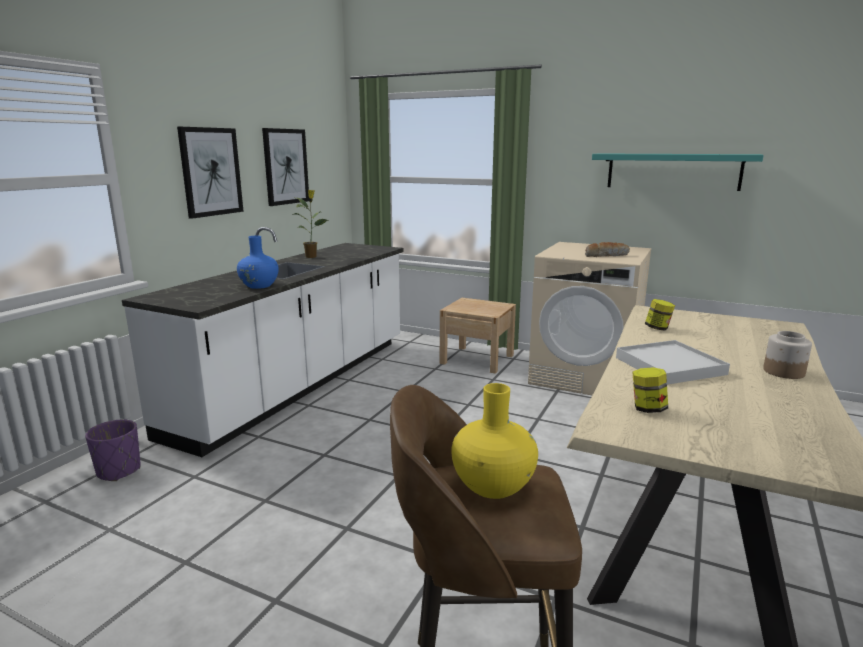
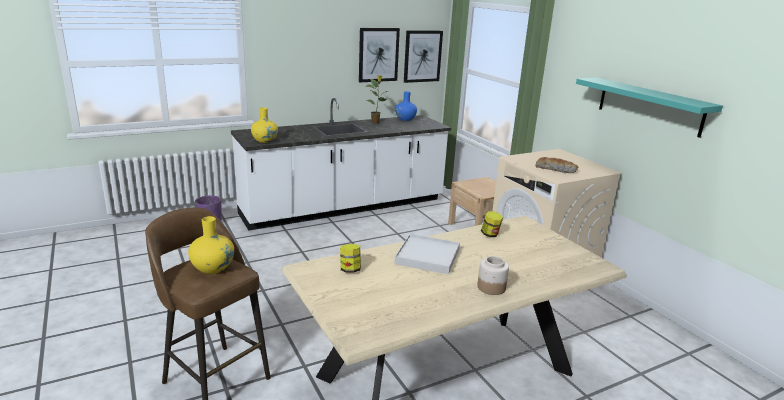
camera: 35 degrees right, 5 degrees up
picture [177,127,244,219] -> picture moved to [404,31,443,83]
blue vase [237,236,279,289] -> blue vase moved to [395,91,417,121]
none -> yellow vase [251,107,278,143]

